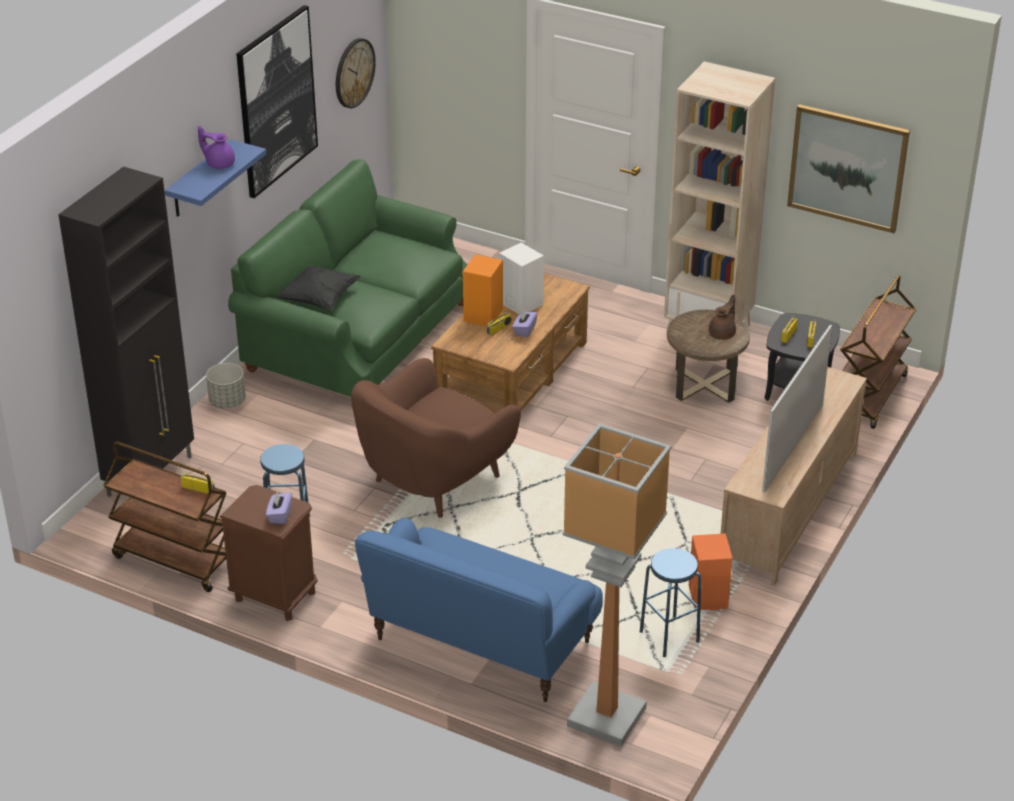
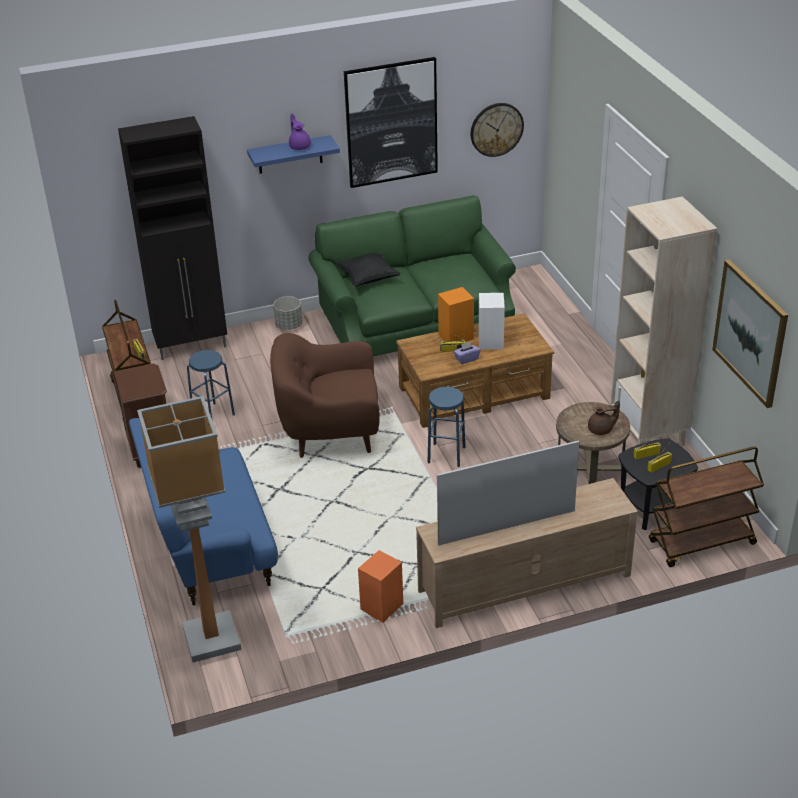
camera: 45 degrees right, 0 degrees up
purple tissue box [266,492,292,524] -> none
blue stool [640,548,701,657] -> blue stool moved to [428,387,465,467]

